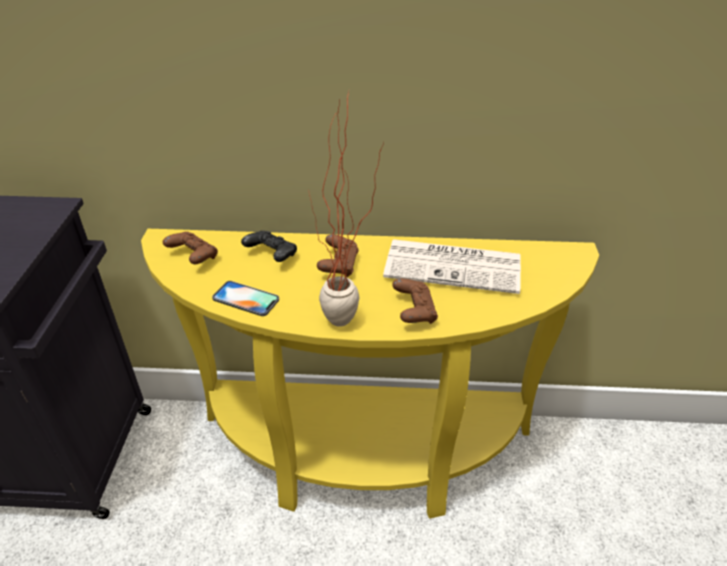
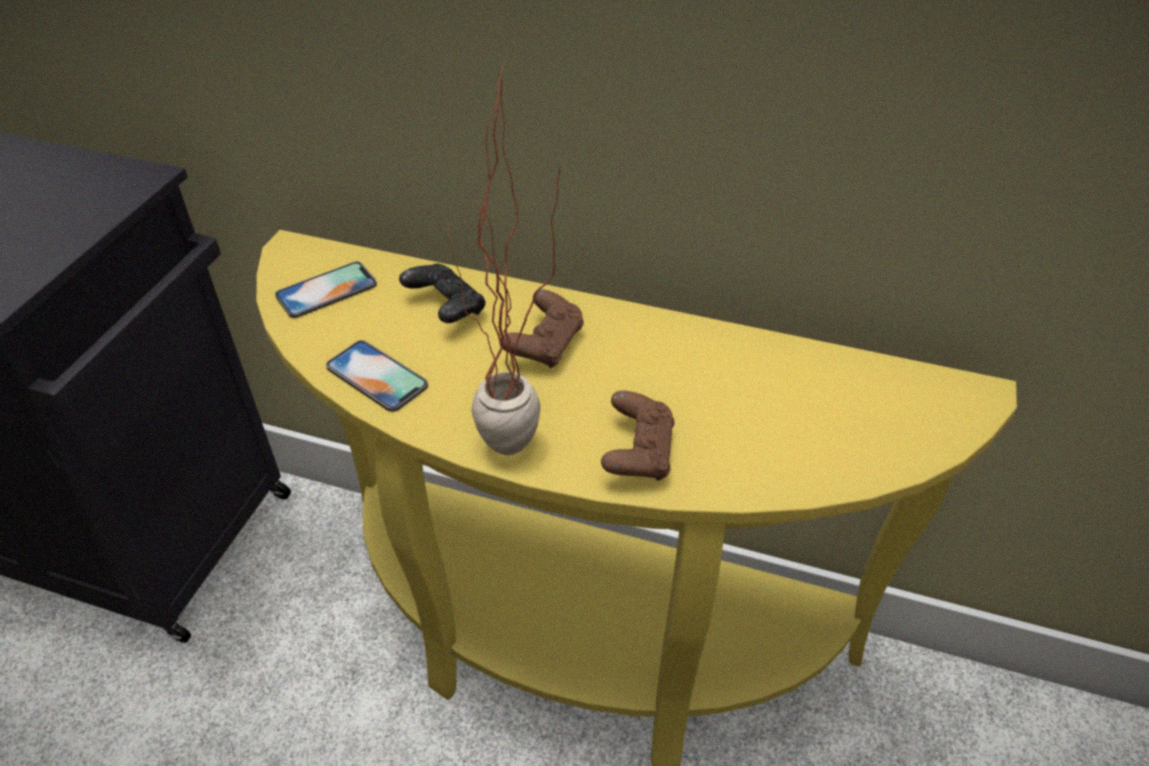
camera: 15 degrees right, 5 degrees up
brown game controller [163,232,218,264] -> phone [275,261,377,318]
newspaper [383,239,521,294] -> none

